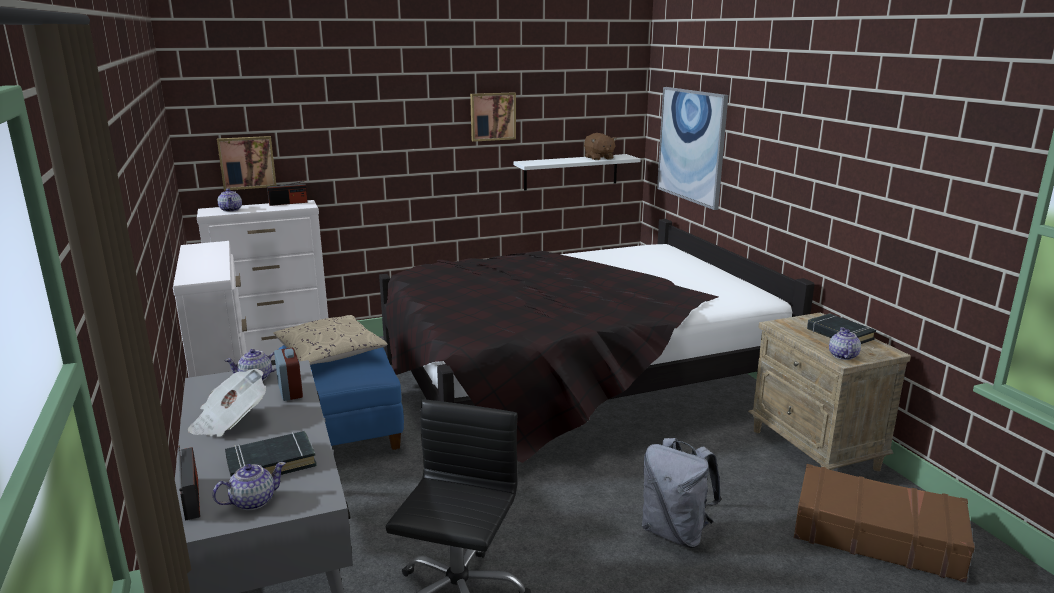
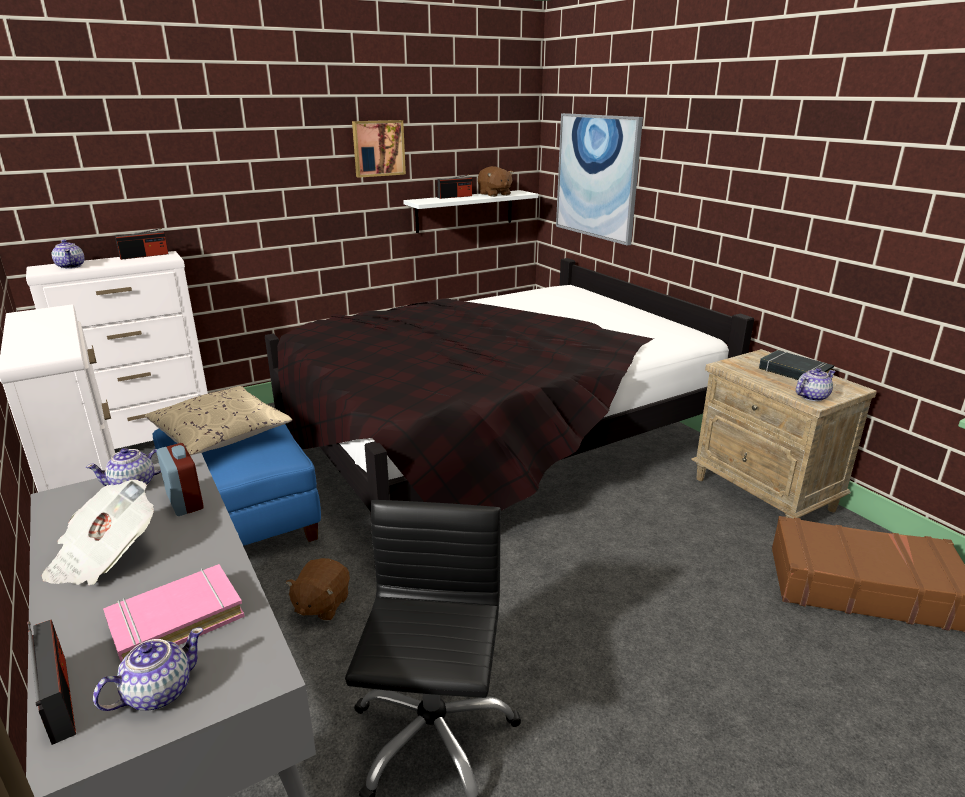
camera: 10 degrees left, 5 degrees up
picture [217,136,277,190] -> none
black book [225,431,317,477] -> pink book [103,564,245,662]
grey backpack [642,438,721,548] -> none
teapot [829,327,861,360] -> teapot turned 60 degrees clockwise [796,368,836,401]
none -> brown plush toy [286,558,350,621]
none -> radio [437,174,472,199]

